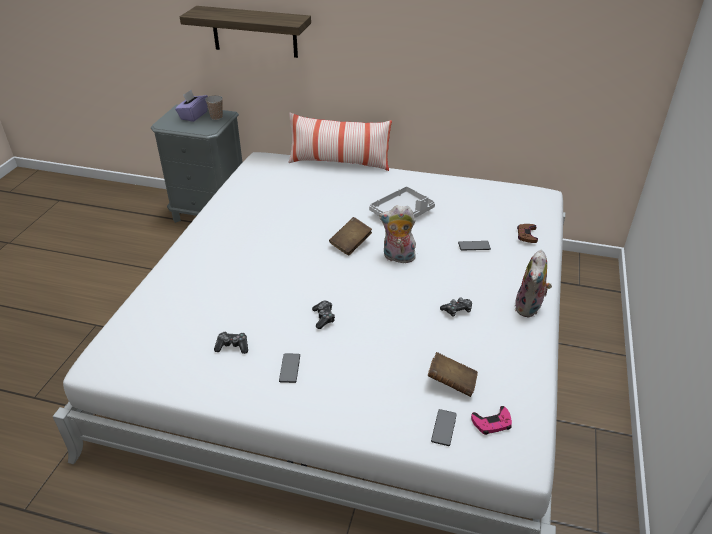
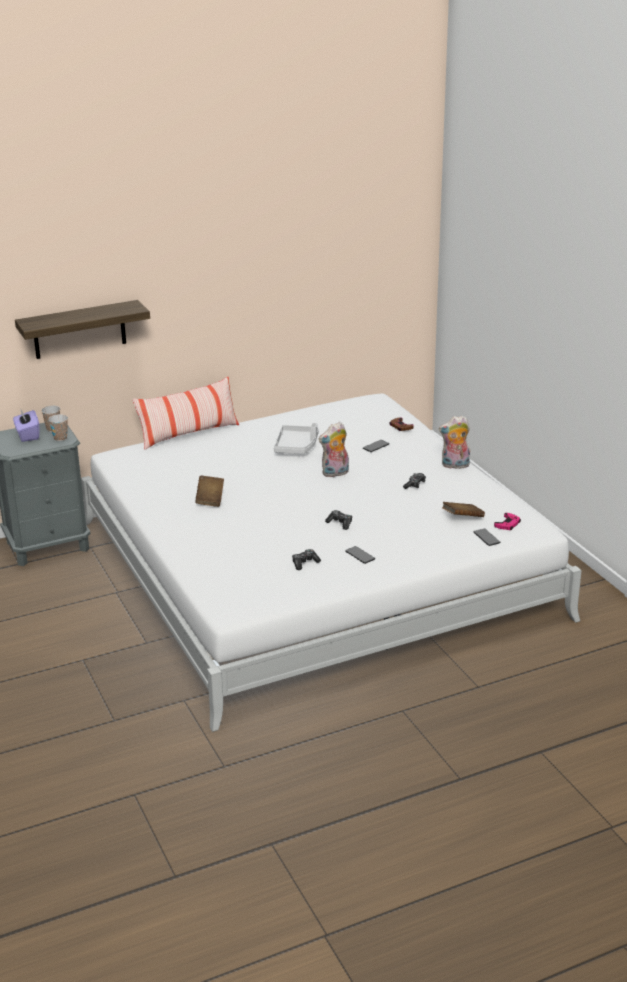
camera: 40 degrees left, 10 degrees down
brown book [329,217,372,255] -> brown book moved to [195,476,224,507]
plush toy [515,250,552,318] -> plush toy turned 105 degrees clockwise [439,416,470,469]
none -> cup [49,414,68,441]

